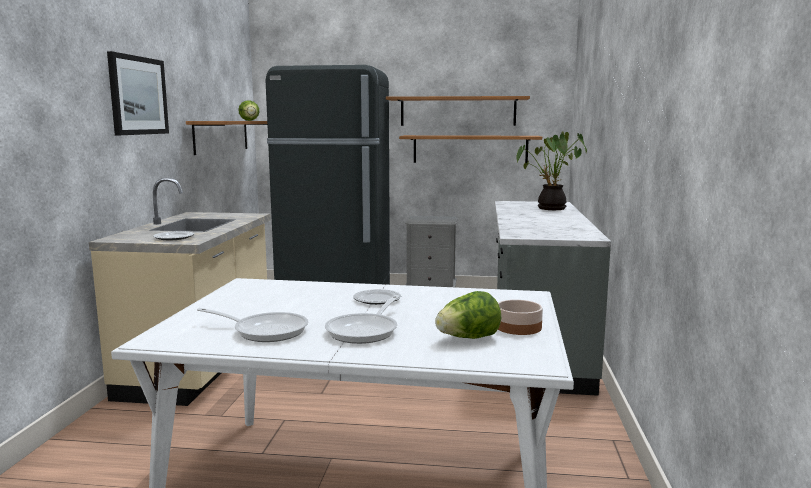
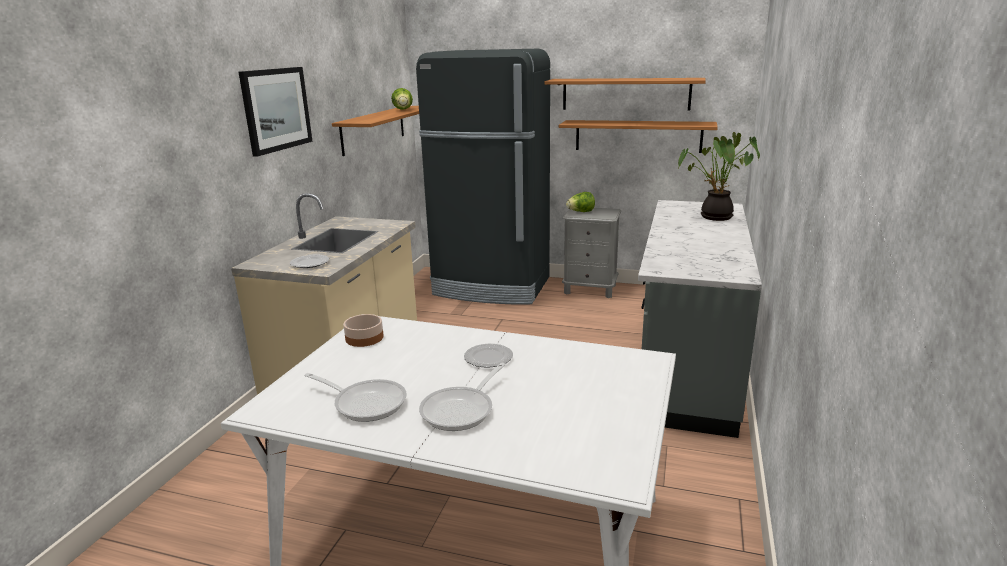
camera: 10 degrees right, 10 degrees up
lettuce [435,291,501,339] -> lettuce moved to [566,192,595,212]
bowl [498,300,543,335] -> bowl moved to [343,314,384,347]

